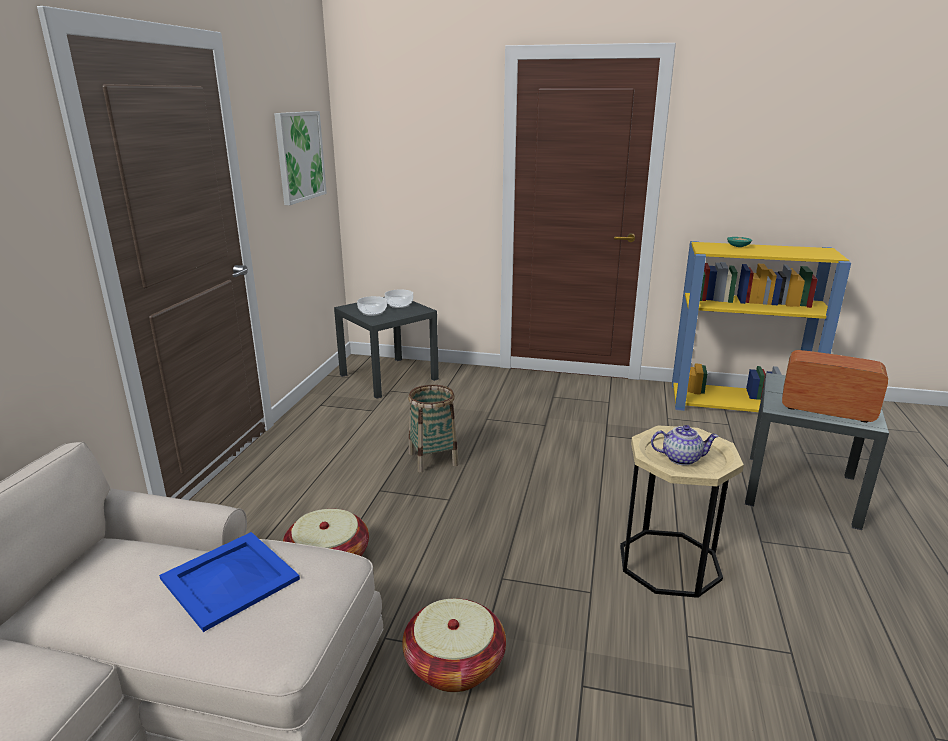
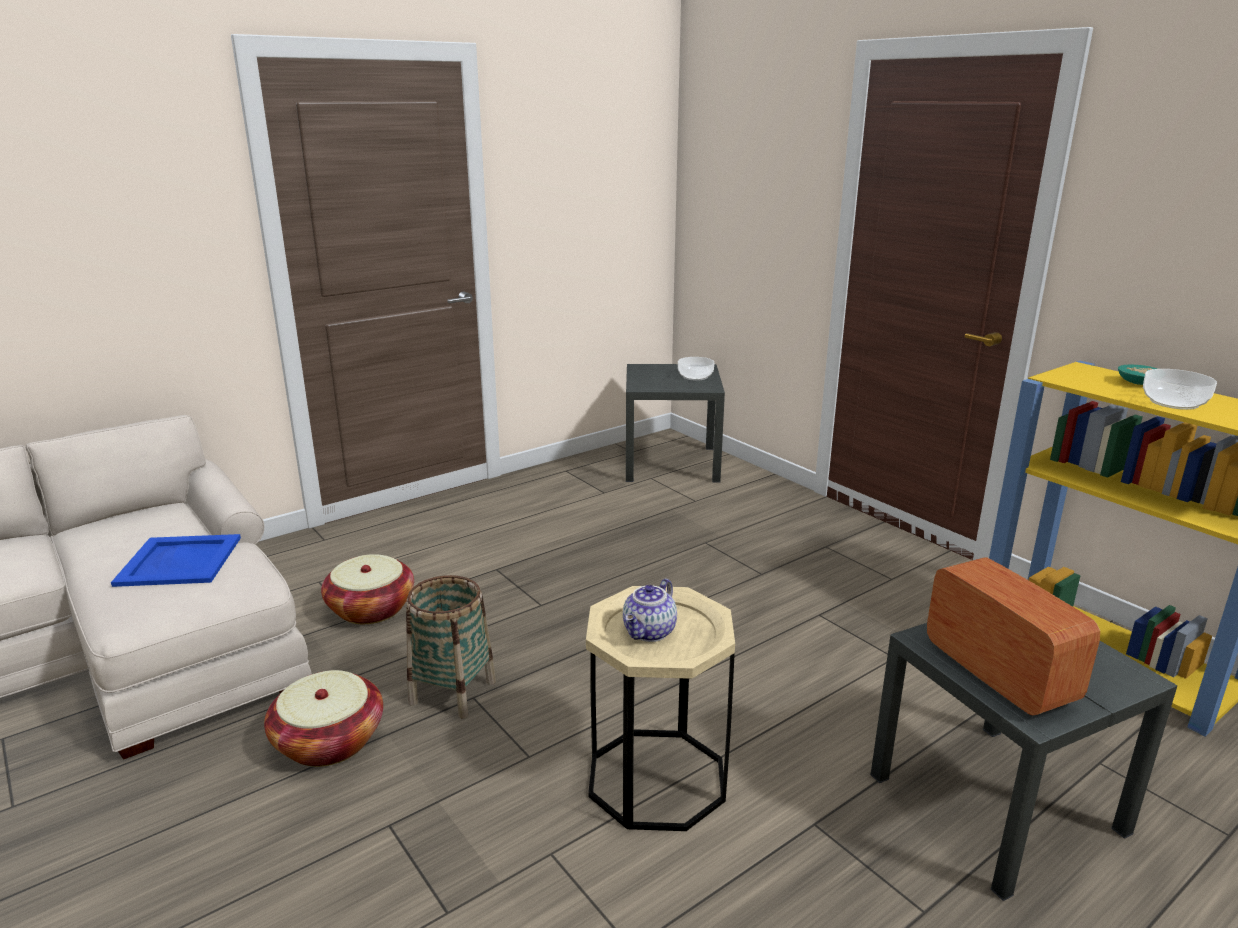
camera: 40 degrees right, 0 degrees up
picture [274,111,327,205] -> none
bowl [357,296,387,316] -> bowl moved to [1143,369,1217,410]
basket [408,385,458,473] -> basket moved to [406,575,496,719]
teapot [651,425,719,466] -> teapot turned 75 degrees clockwise [623,578,677,642]

